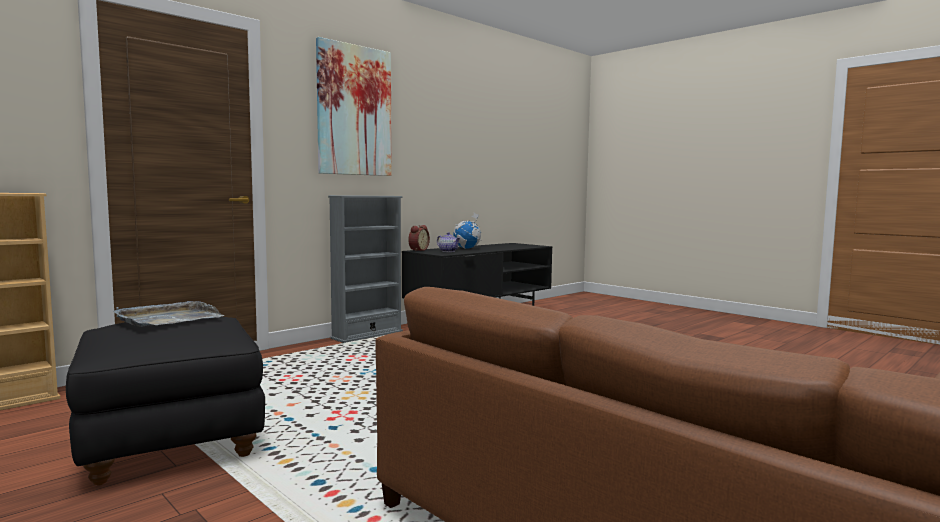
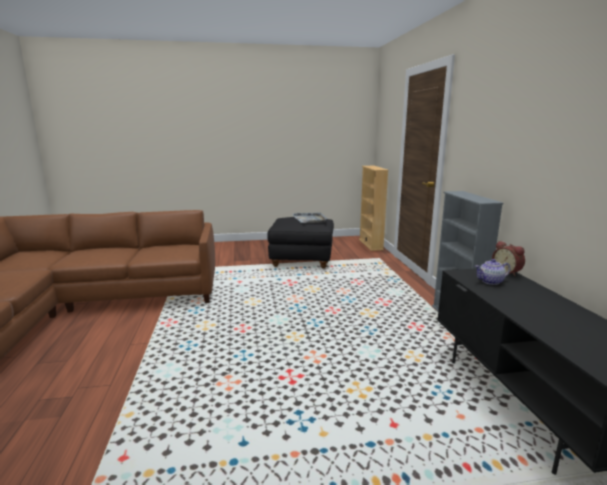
camera: 125 degrees right, 10 degrees up
picture [316,37,391,176] -> none
globe [453,212,482,249] -> none

